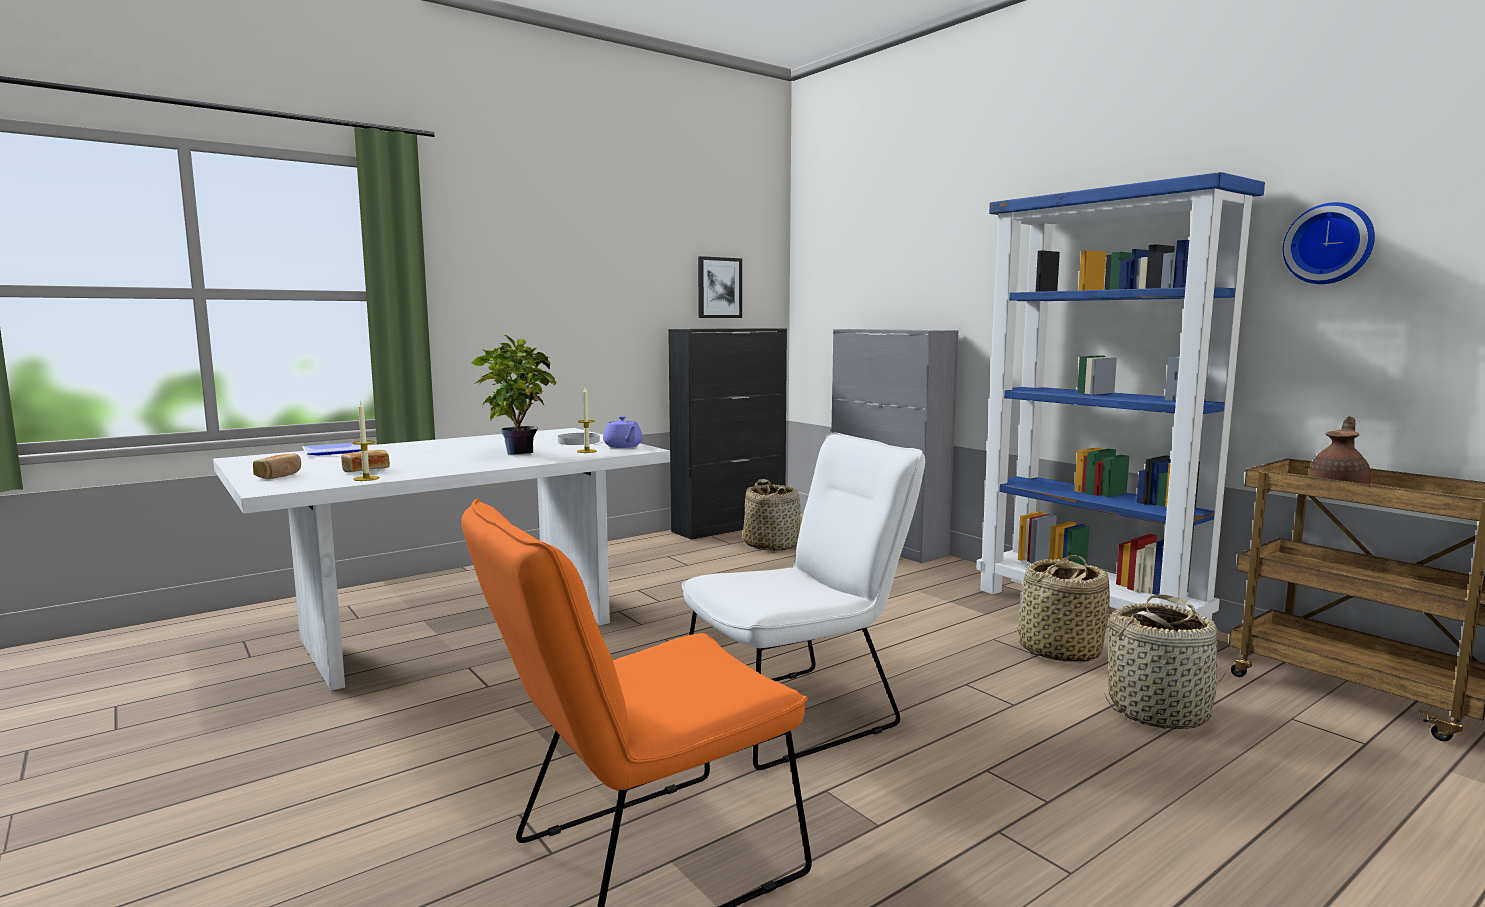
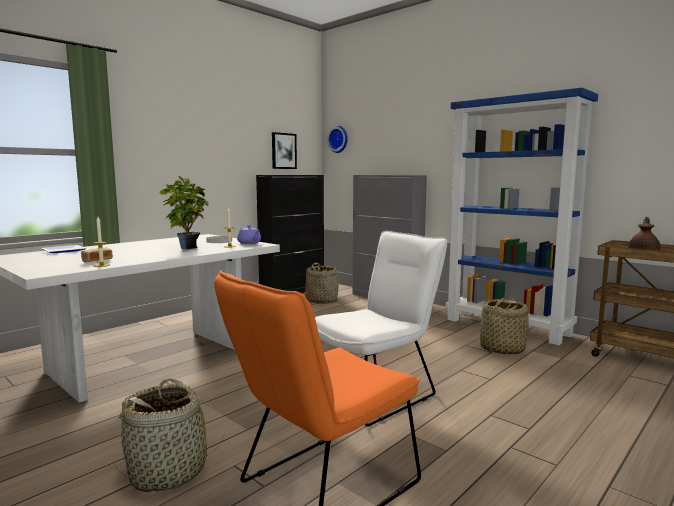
camera: 10 degrees left, 0 degrees up
bread [253,453,301,479] -> none
basket [1104,594,1230,729] -> basket moved to [114,378,225,492]
wall clock [1283,202,1375,284] -> wall clock moved to [327,126,348,153]

